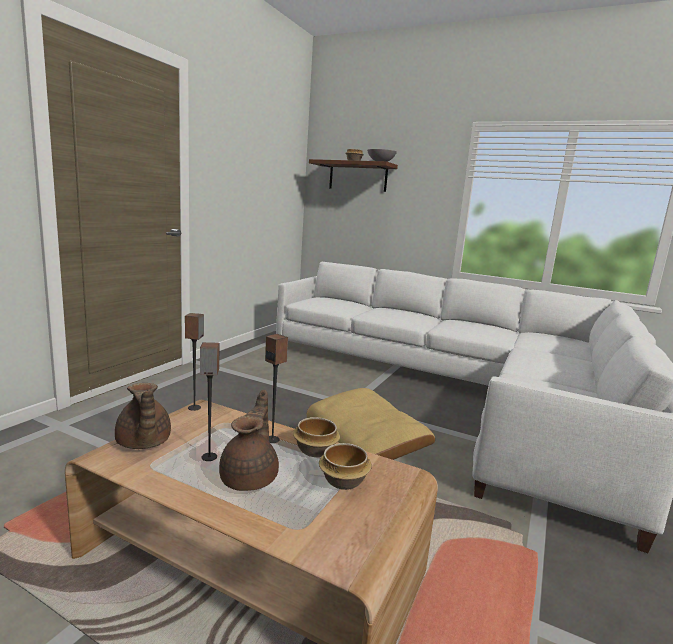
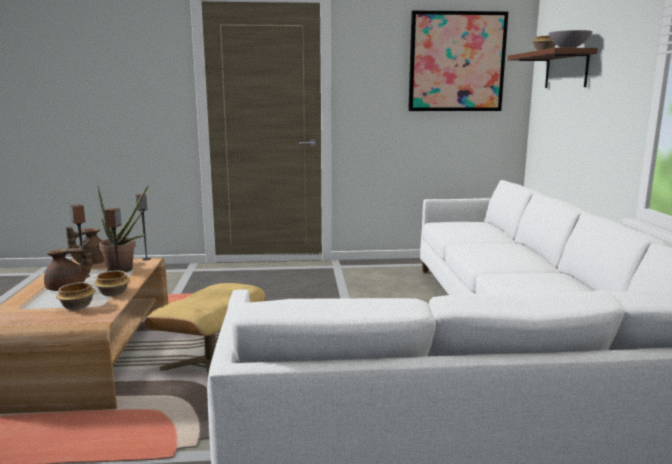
camera: 60 degrees right, 0 degrees up
none -> potted plant [98,186,148,272]
none -> picture [408,10,509,111]

